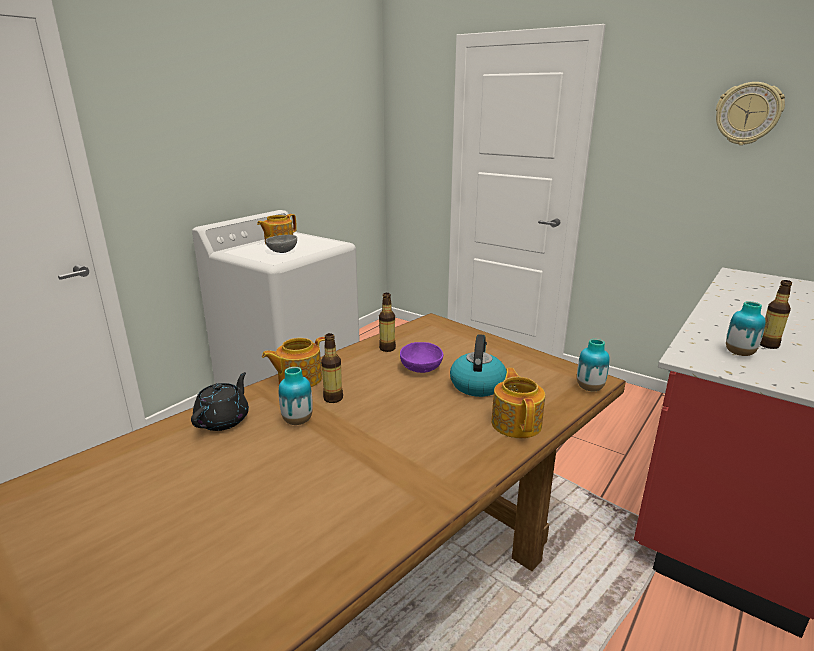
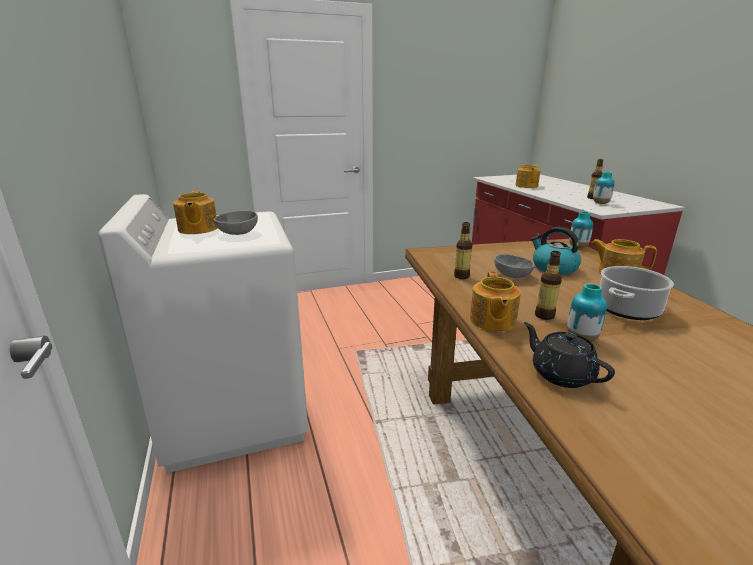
camera: 55 degrees left, 0 degrees up
purple bowl [400,342,443,373] -> grey bowl [494,254,534,278]
wall clock [716,82,785,145] -> none
none -> teapot [515,164,540,188]
none -> cooking pot [600,266,674,320]

